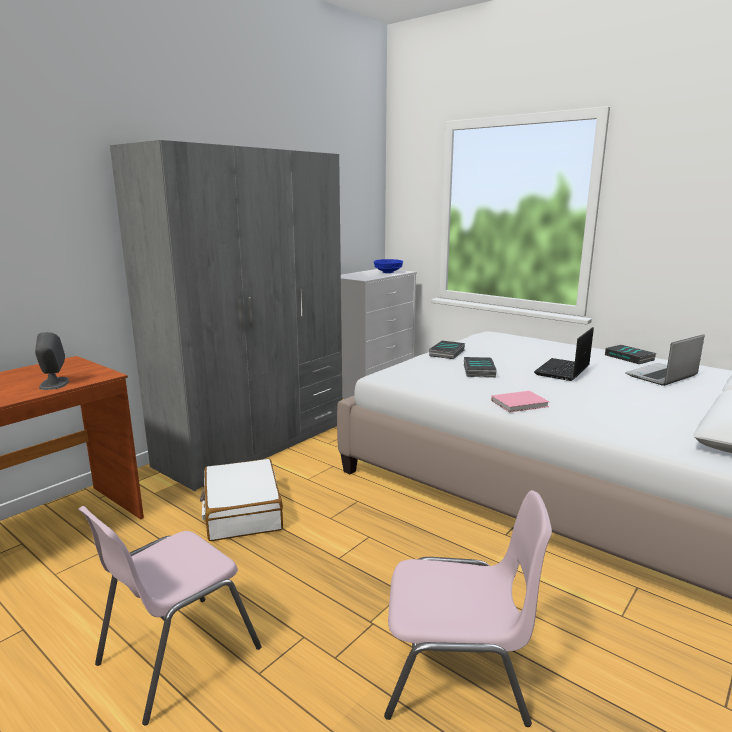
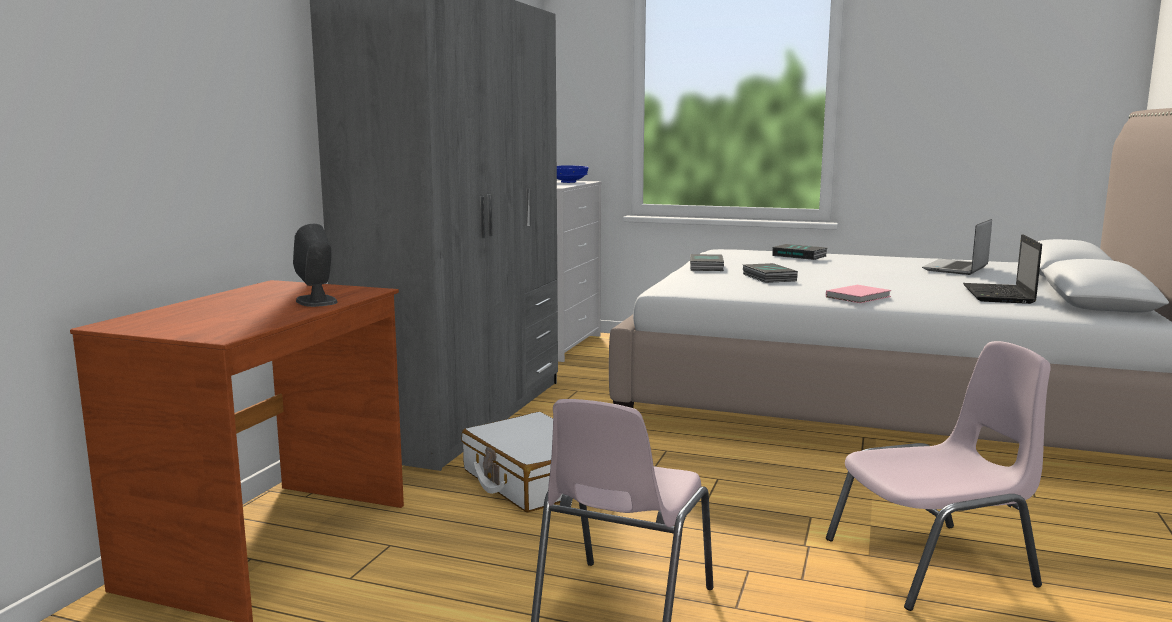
camera: 20 degrees left, 5 degrees down
laptop [534,327,594,381] -> laptop moved to [963,234,1042,304]
book [605,345,657,364] -> book moved to [772,244,827,260]

